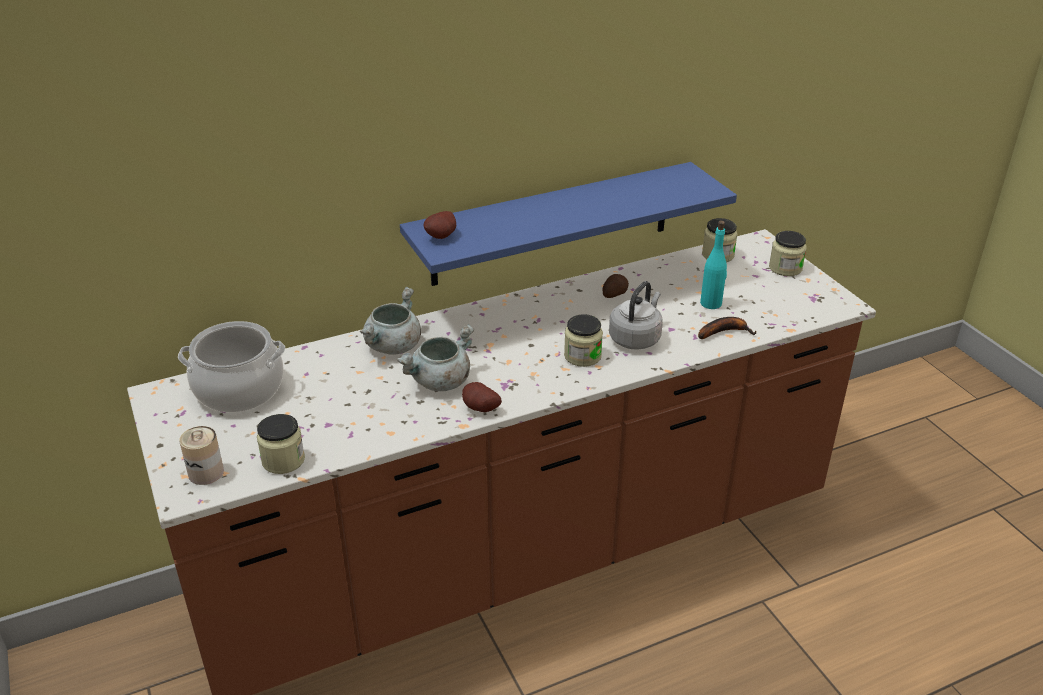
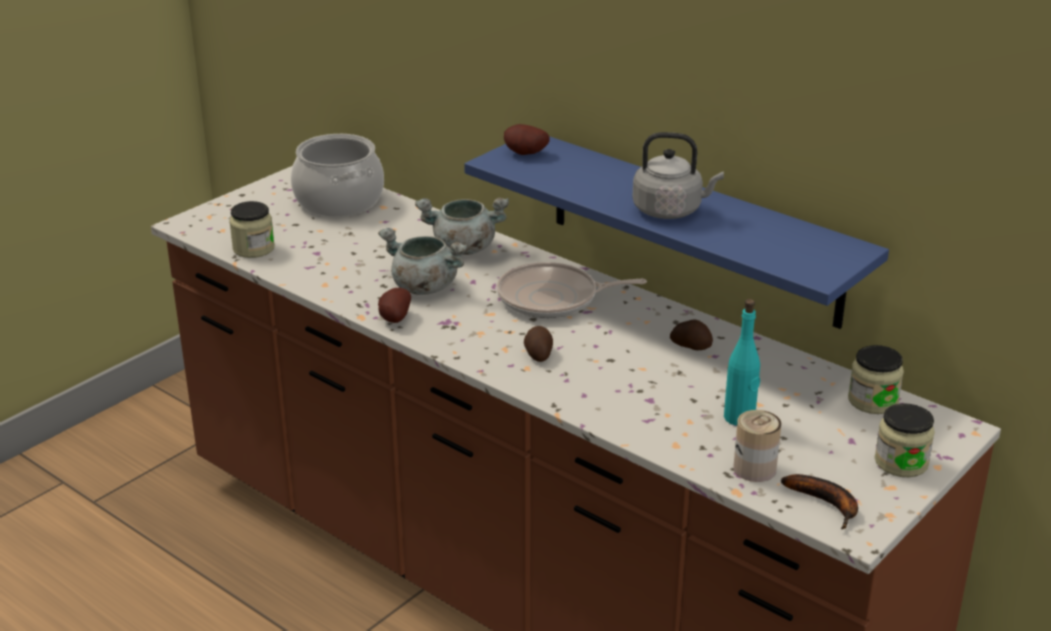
camera: 65 degrees right, 5 degrees down
can [179,426,224,485] -> can moved to [733,410,781,482]
jar [564,314,603,367] -> potato [524,326,553,362]
grey kettle [609,281,663,350] -> grey kettle moved to [632,132,724,219]
banana [698,317,756,339] -> banana moved to [781,474,858,529]
none -> frying pan [497,262,647,318]

